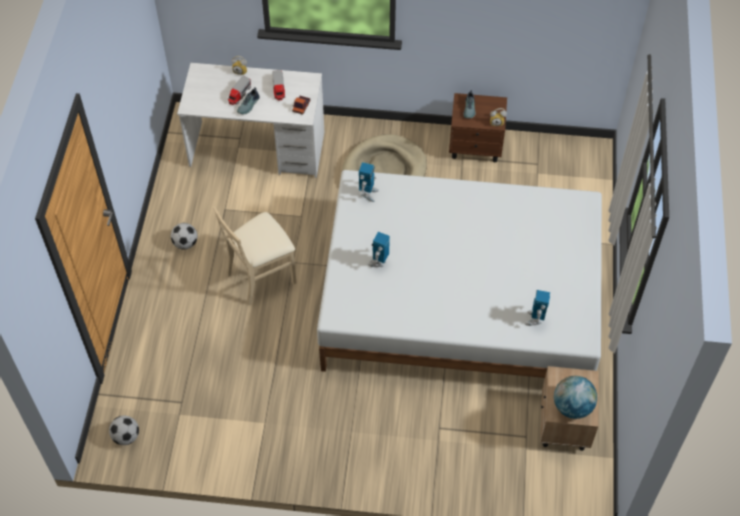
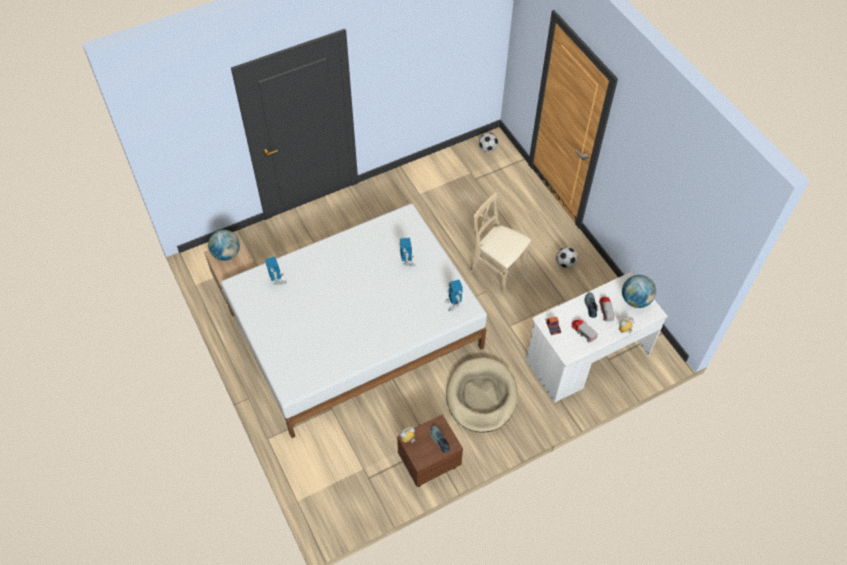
camera: 145 degrees right, 0 degrees up
beige chair [213,206,296,305] -> beige chair turned 75 degrees counterclockwise [470,193,531,294]
none -> globe [622,275,656,308]

